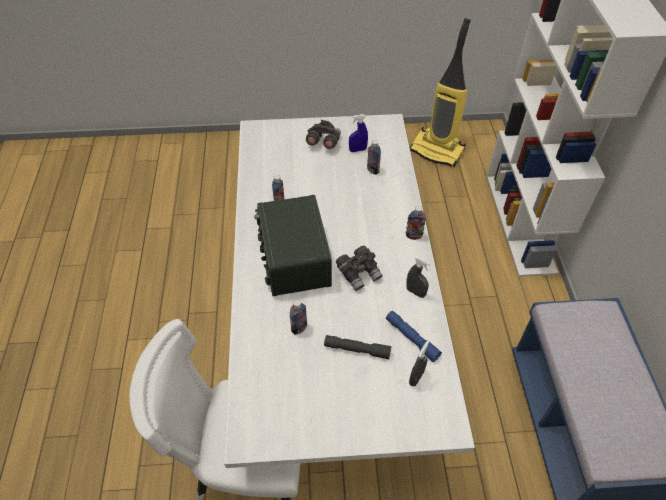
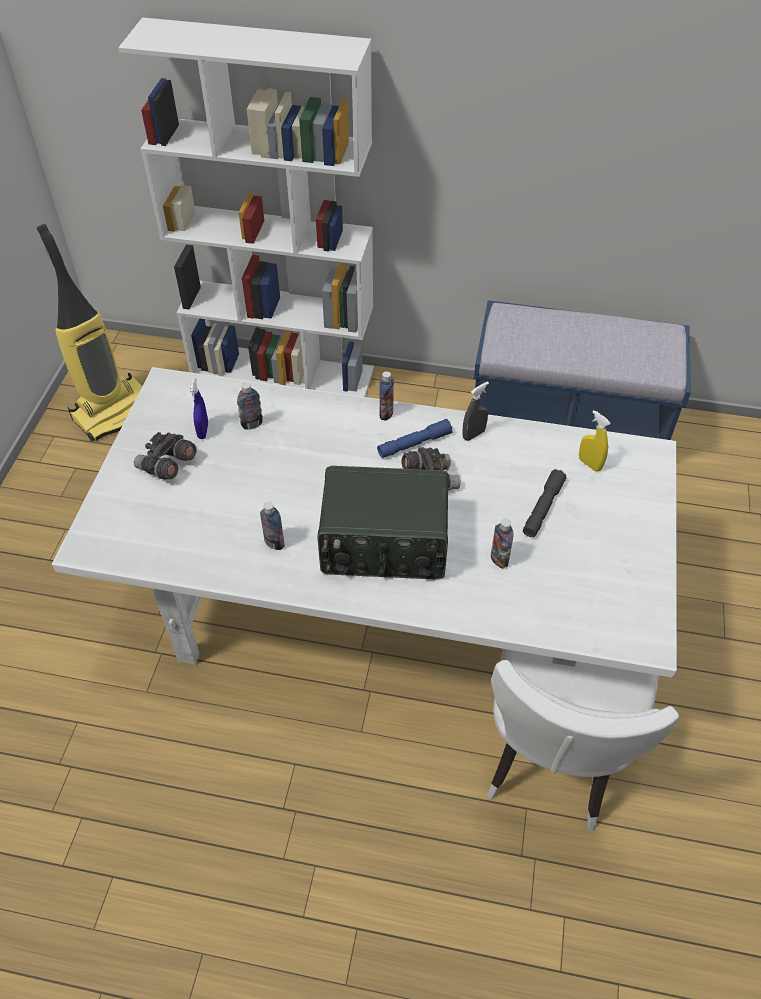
camera: 75 degrees left, 0 degrees up
blue flashlight [386,311,442,362] -> blue flashlight moved to [377,419,453,458]
grey spray bottle [409,340,430,386] -> yellow spray bottle [579,410,611,472]

